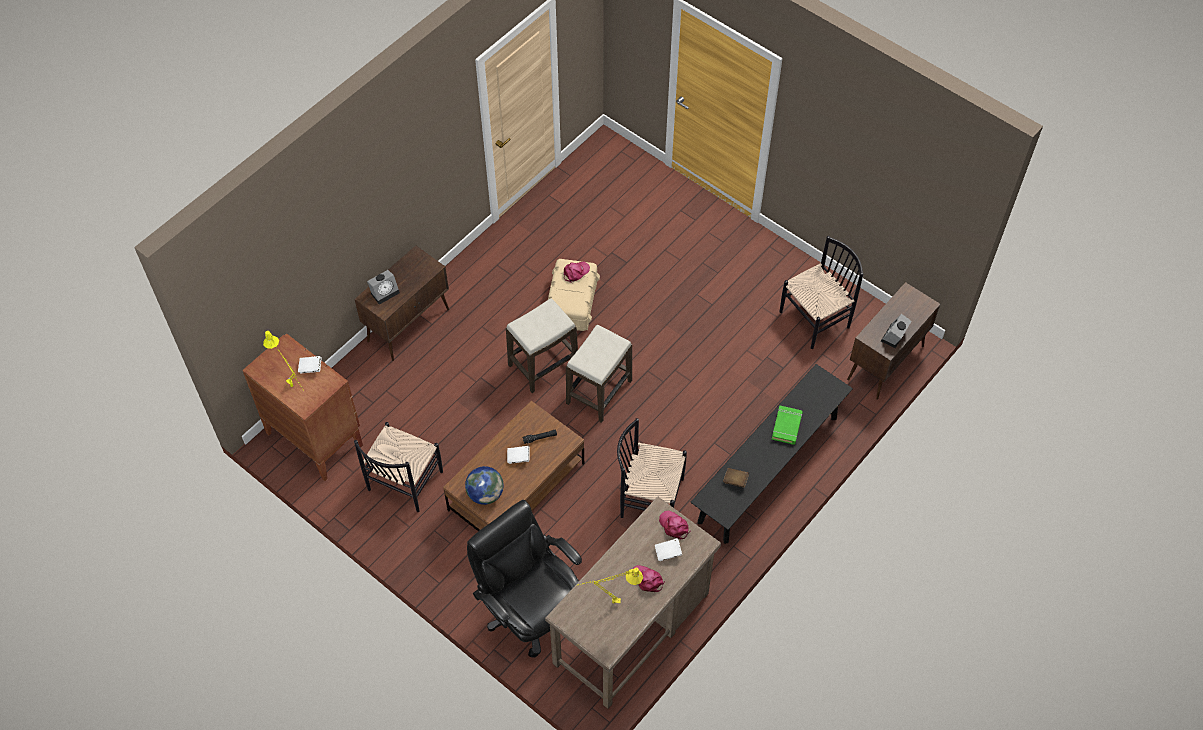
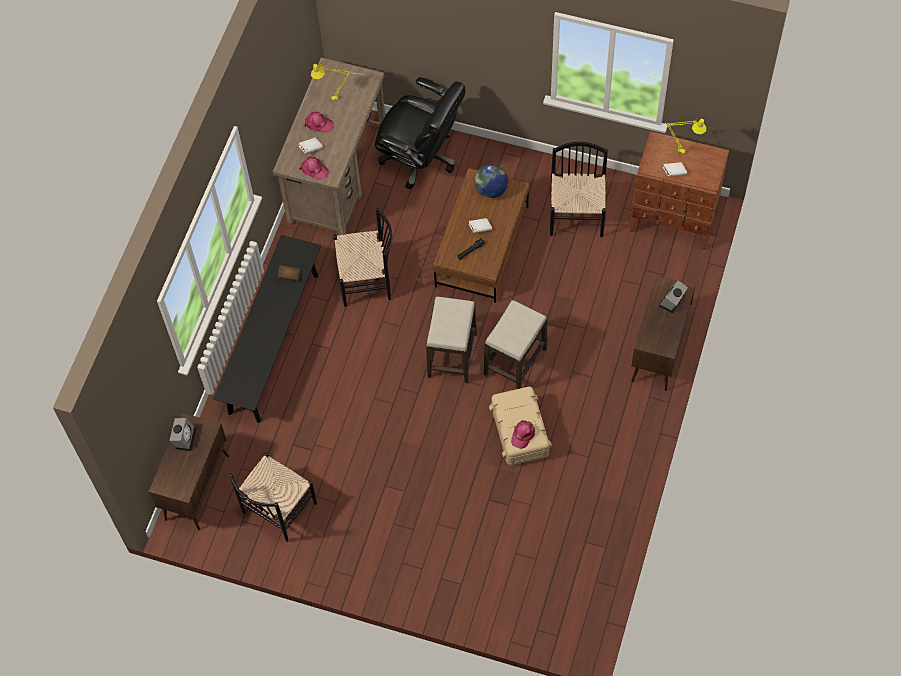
camera: 160 degrees right, 5 degrees up
green book [772,406,803,445] -> none

